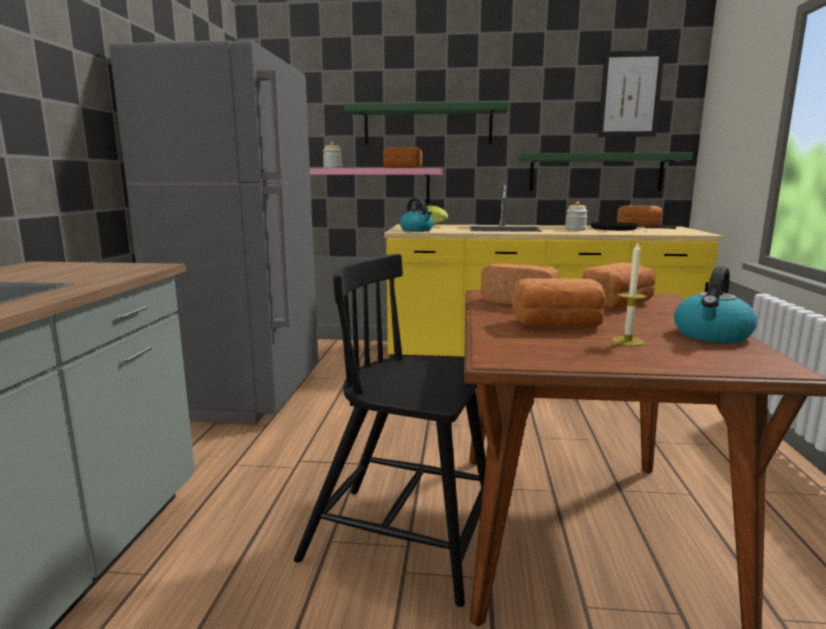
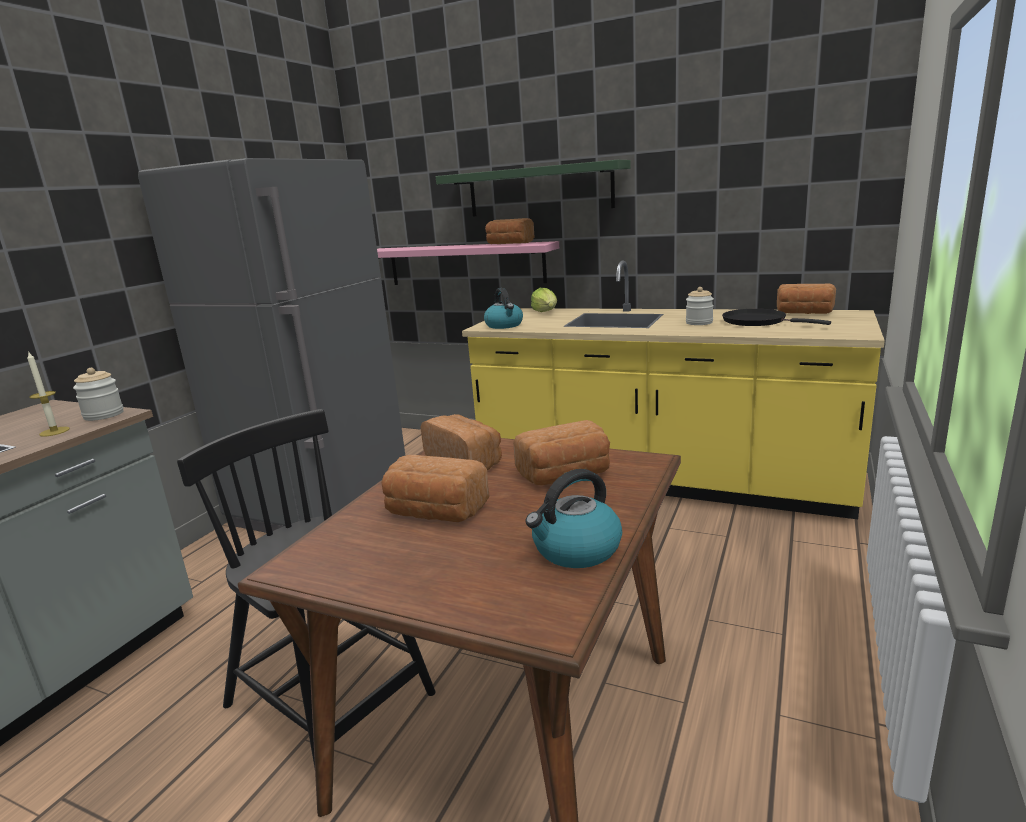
camera: 20 degrees right, 5 degrees up
jar [323,142,342,168] -> jar moved to [73,368,123,421]
green shelf [518,152,693,191] -> none
picture [598,50,665,137] -> none
candle [612,242,647,346] -> candle moved to [27,351,70,437]

